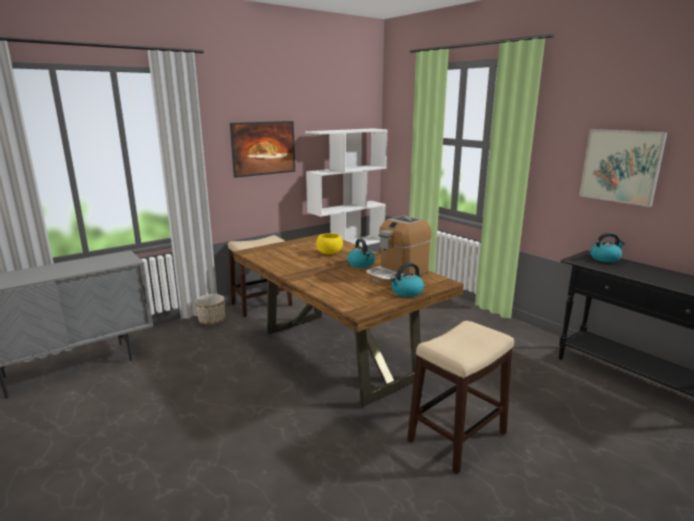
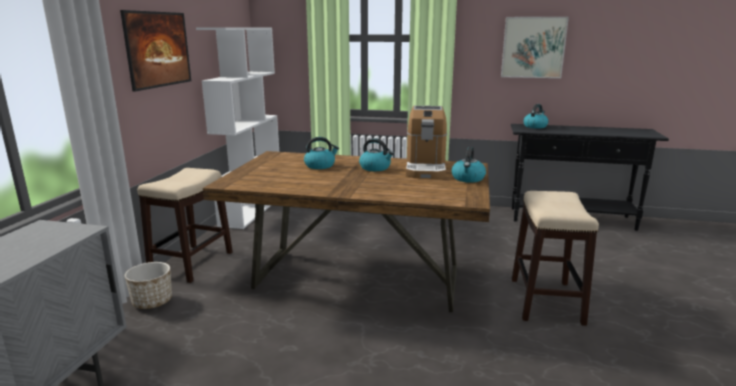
camera: 40 degrees left, 0 degrees up
yellow bowl [316,233,343,254] -> kettle [304,137,339,169]

